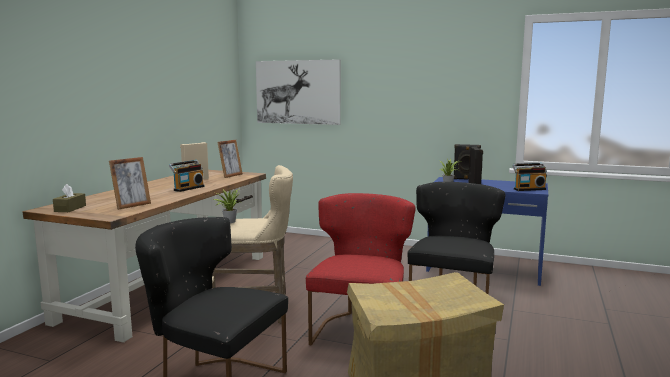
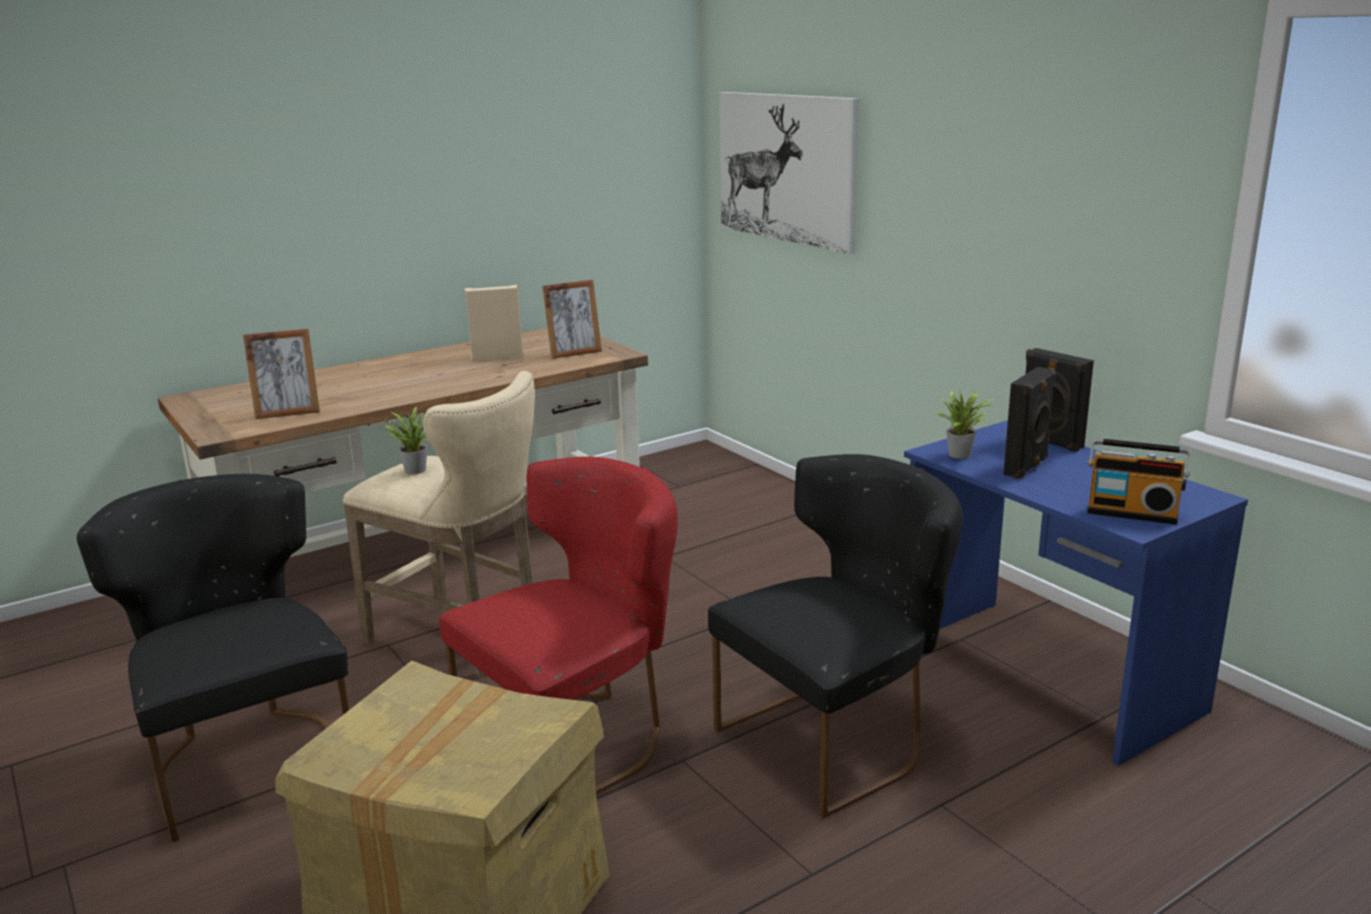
camera: 35 degrees right, 10 degrees up
brown tissue box [53,184,86,212] -> none
radio [169,160,204,192] -> none

